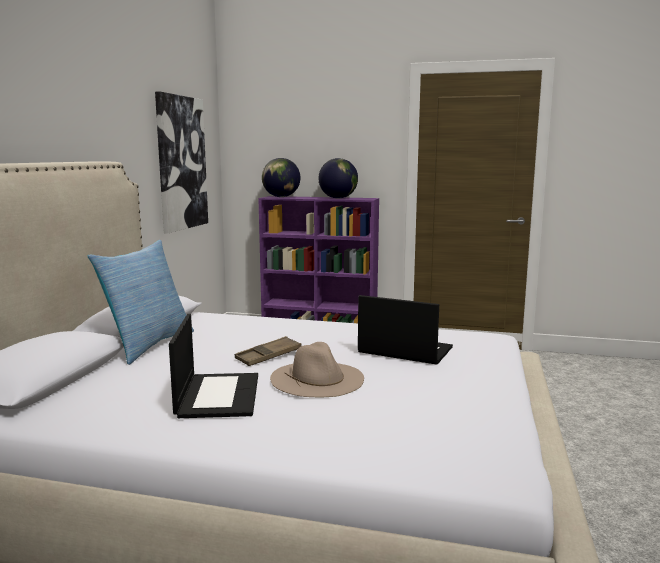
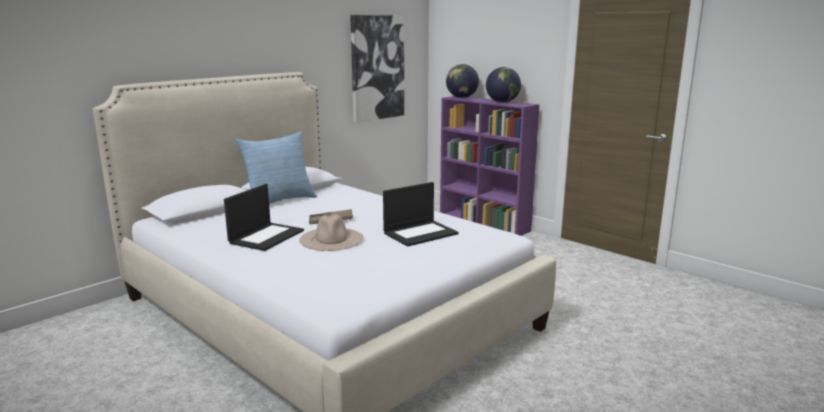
camera: 30 degrees right, 5 degrees up
laptop [358,295,453,365] -> laptop turned 90 degrees clockwise [383,182,459,247]

